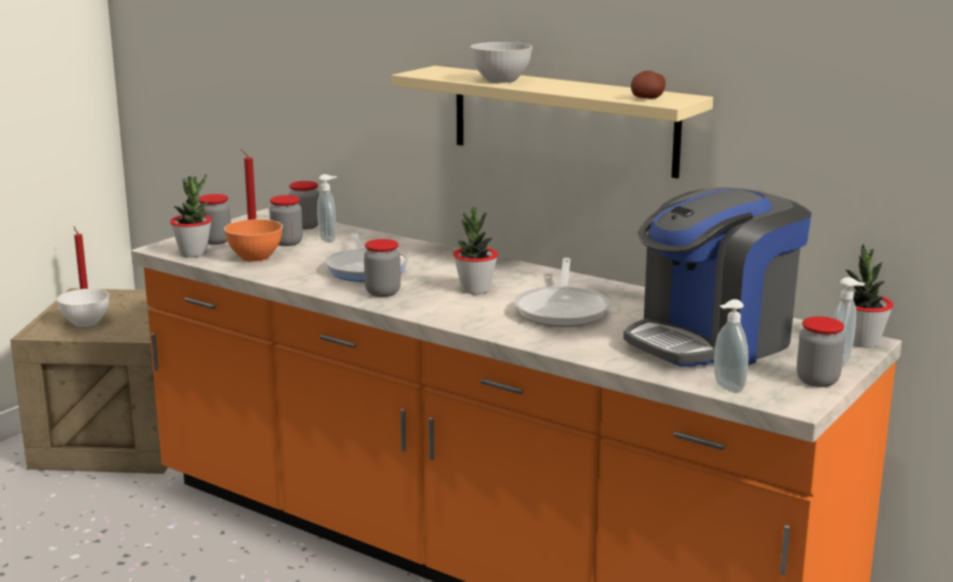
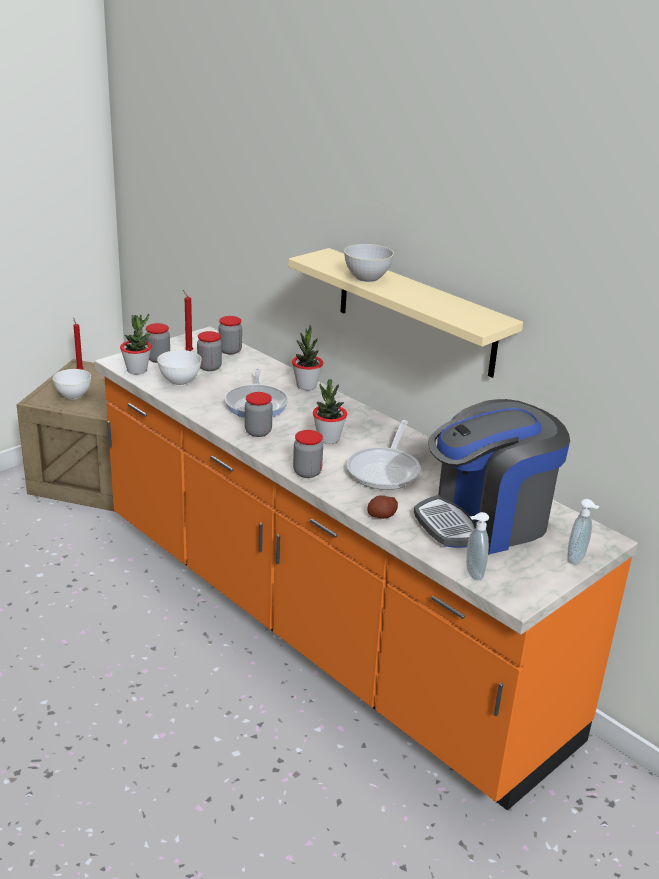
camera: 10 degrees right, 10 degrees up
orange bowl [224,219,283,262] -> white bowl [157,350,202,385]
soap dispenser [317,174,337,243] -> none
potato [631,71,666,99] -> potato moved to [367,495,398,519]
jar [797,316,845,387] -> jar moved to [293,430,323,478]
potted plant [846,243,893,348] -> potted plant moved to [292,325,323,390]

